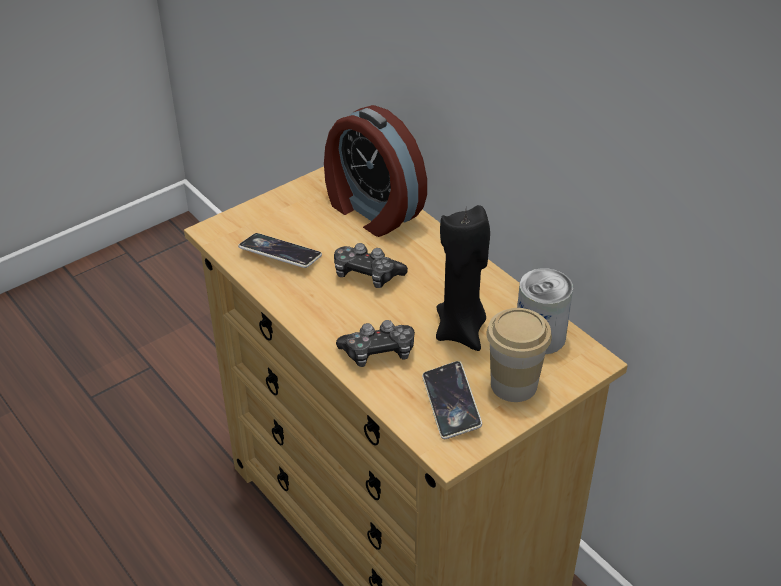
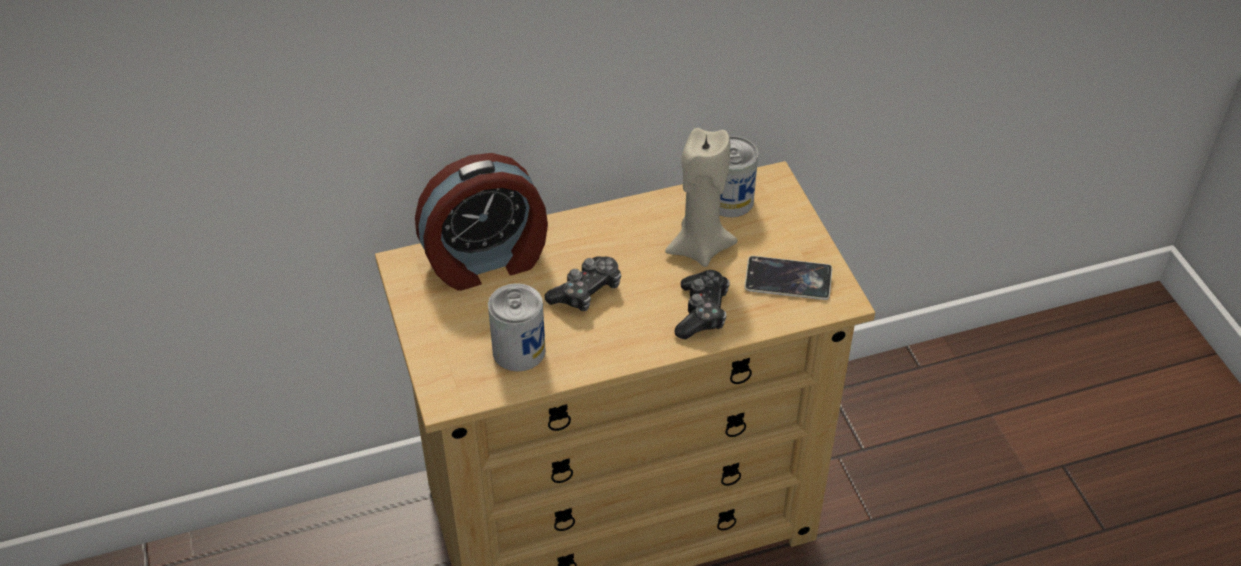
camera: 70 degrees left, 5 degrees up
phone [238,233,322,268] -> can [488,283,546,372]
black candle [436,205,490,351] -> beige candle [665,128,738,267]
cup [487,308,552,402] -> none

